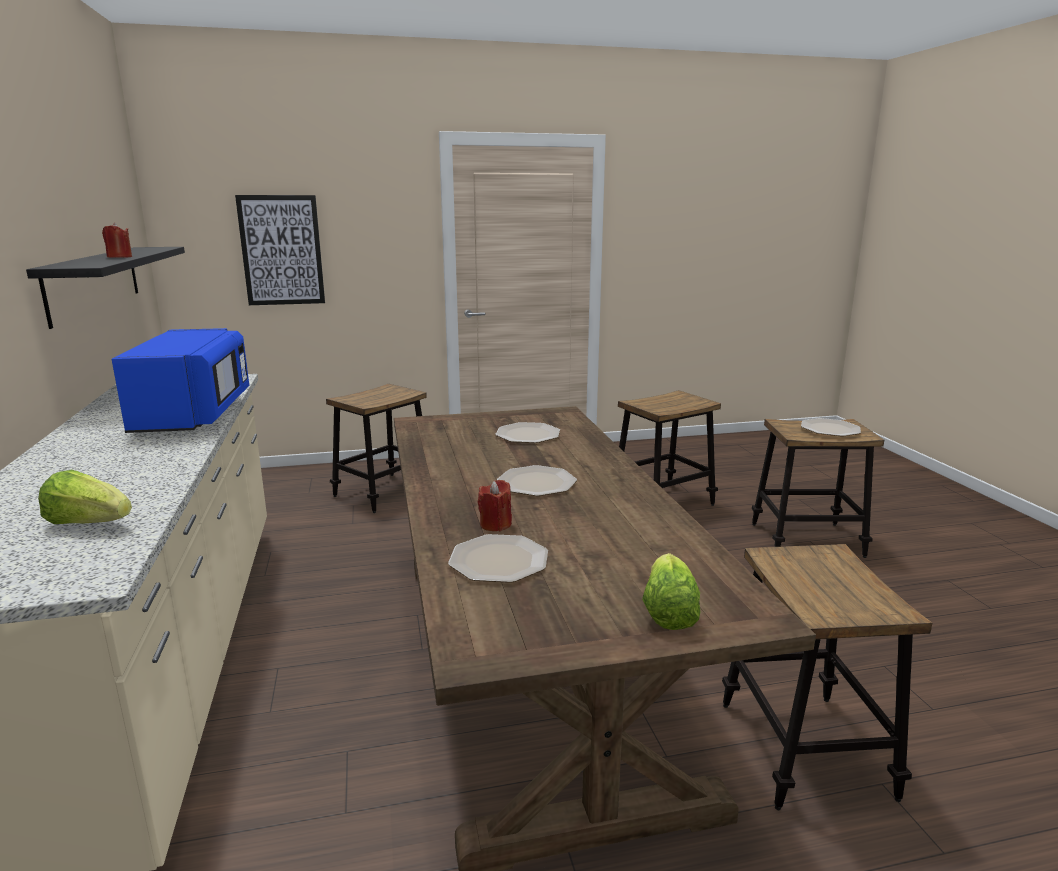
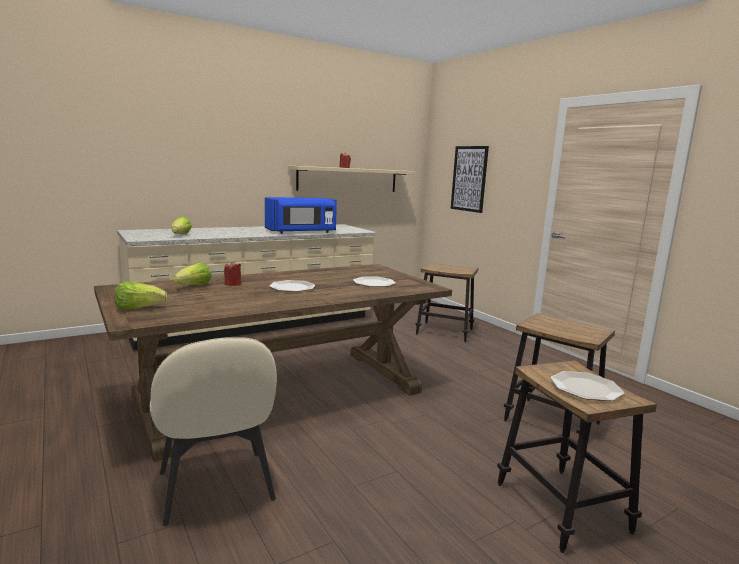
camera: 70 degrees right, 5 degrees down
black shelf [26,247,185,329] -> beige shelf [288,166,416,192]
plate [448,534,548,583] -> lettuce [173,262,211,285]
stool [722,544,932,810] -> beige chair [150,337,277,526]

